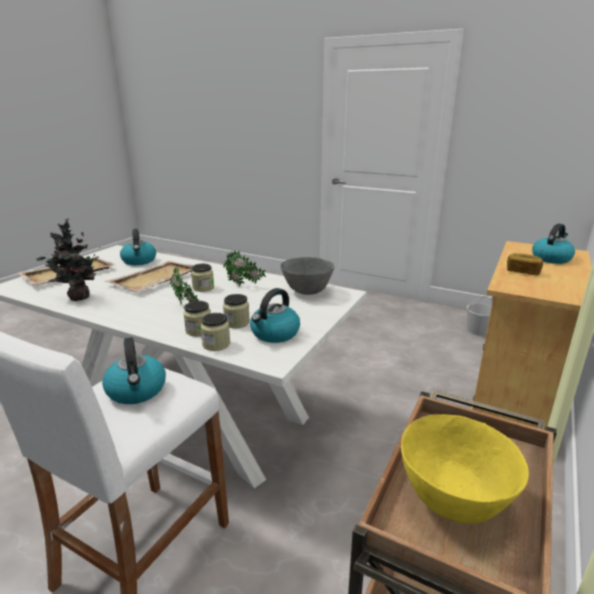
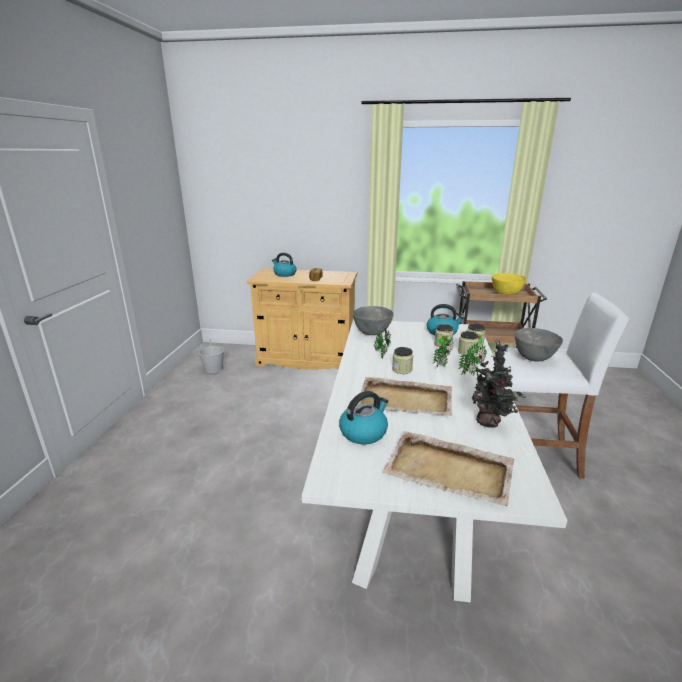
camera: 110 degrees left, 0 degrees up
kettle [102,337,166,404] -> grey bowl [514,328,563,362]
none -> potted plant [458,343,487,376]

